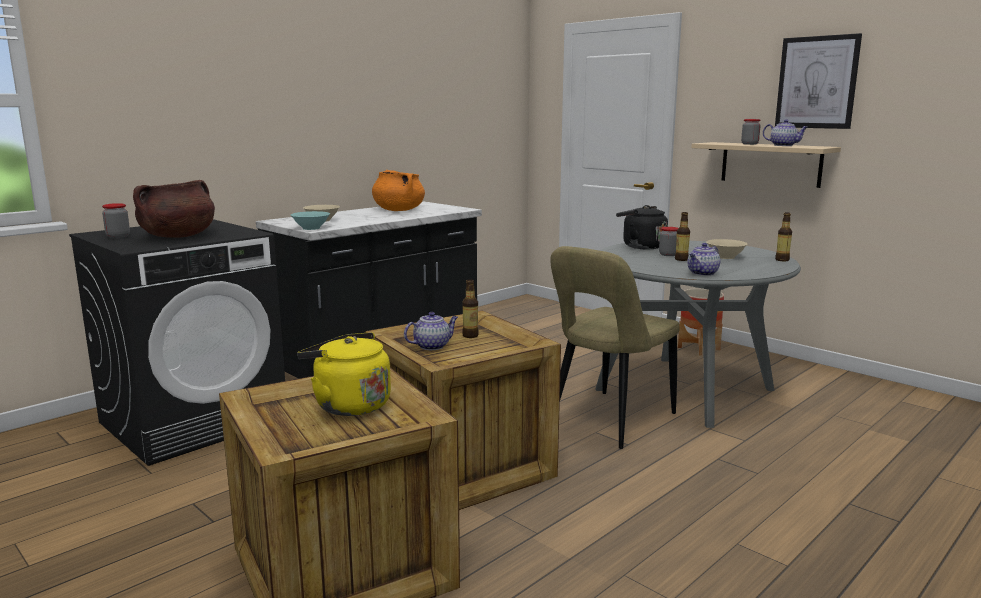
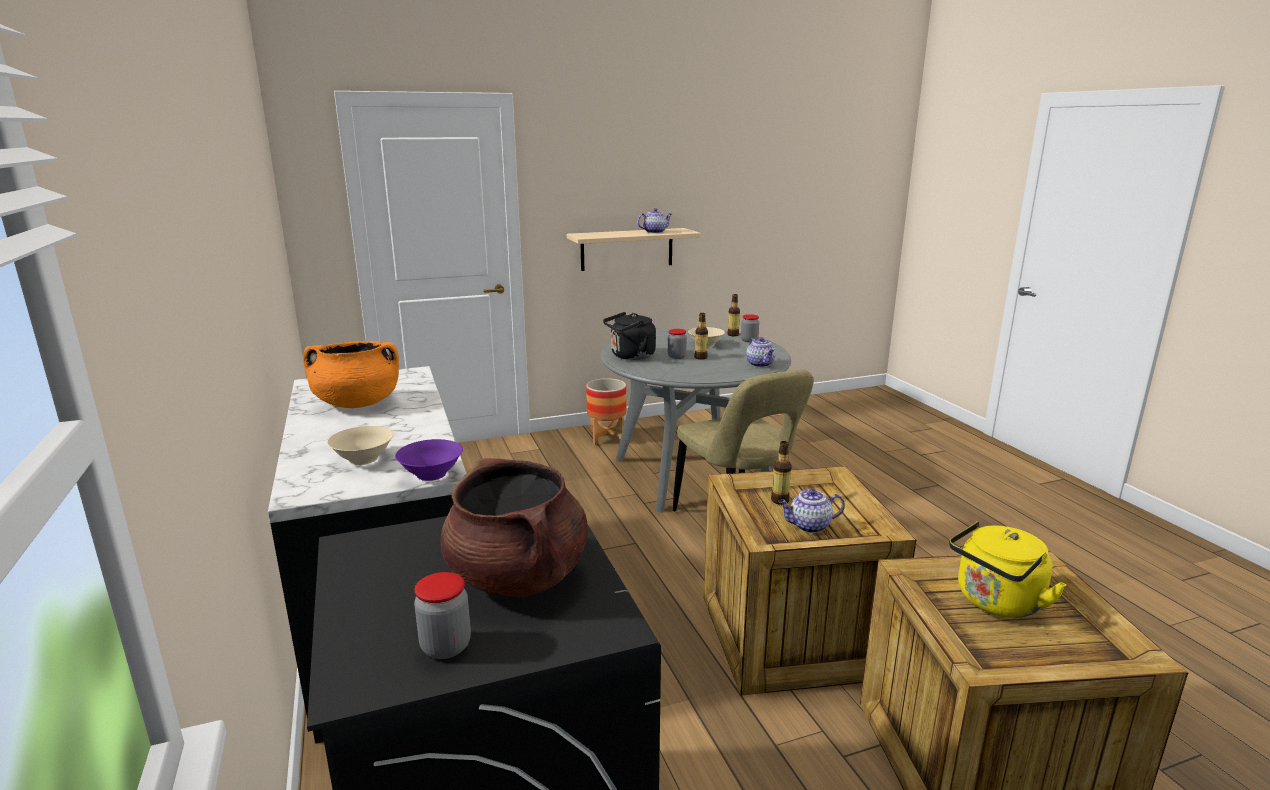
camera: 65 degrees left, 5 degrees up
turquoise bowl [291,211,330,230] -> purple bowl [395,439,463,481]
teapot [404,312,458,350] -> teapot turned 90 degrees counterclockwise [778,489,845,533]
jar [741,119,761,145] -> jar moved to [741,314,759,342]
picture [775,33,862,129] -> none

